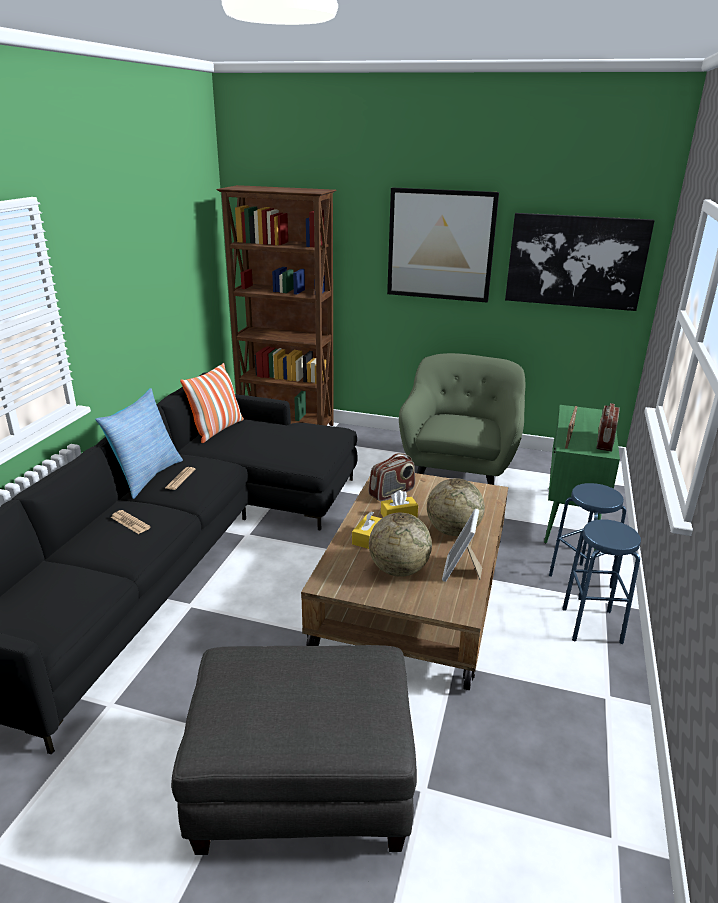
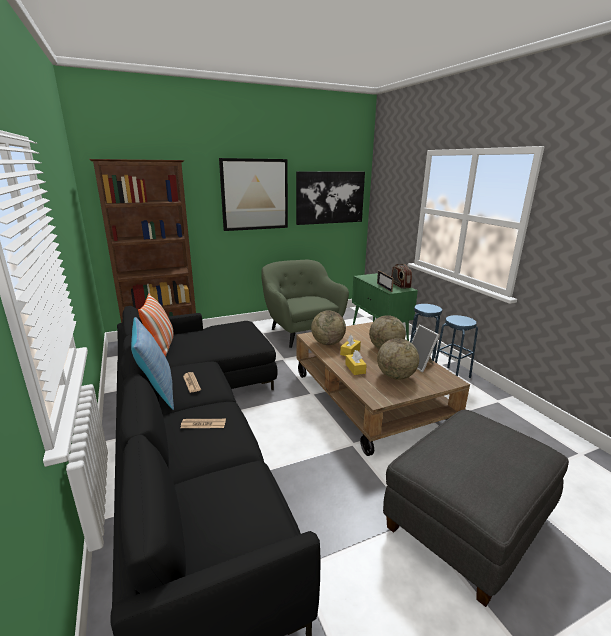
camera: 40 degrees left, 5 degrees down
radio [369,453,415,501] -> globe [311,310,346,345]

